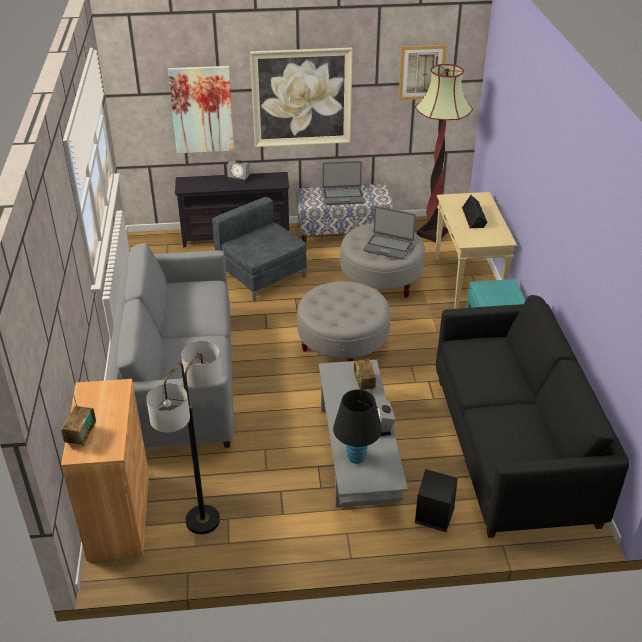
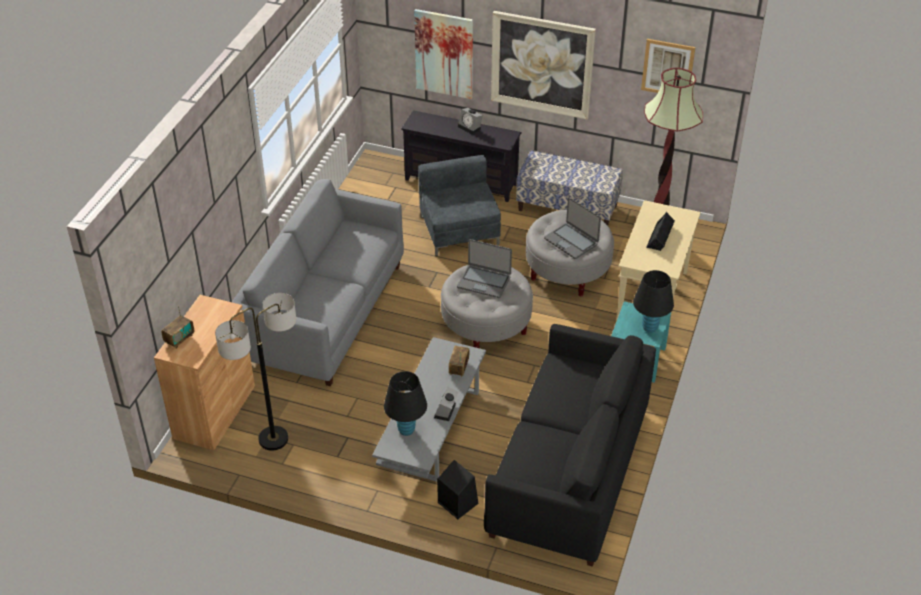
camera: 25 degrees right, 5 degrees up
laptop [323,161,364,205] -> laptop moved to [457,239,512,298]
none -> black table lamp [633,270,674,333]

